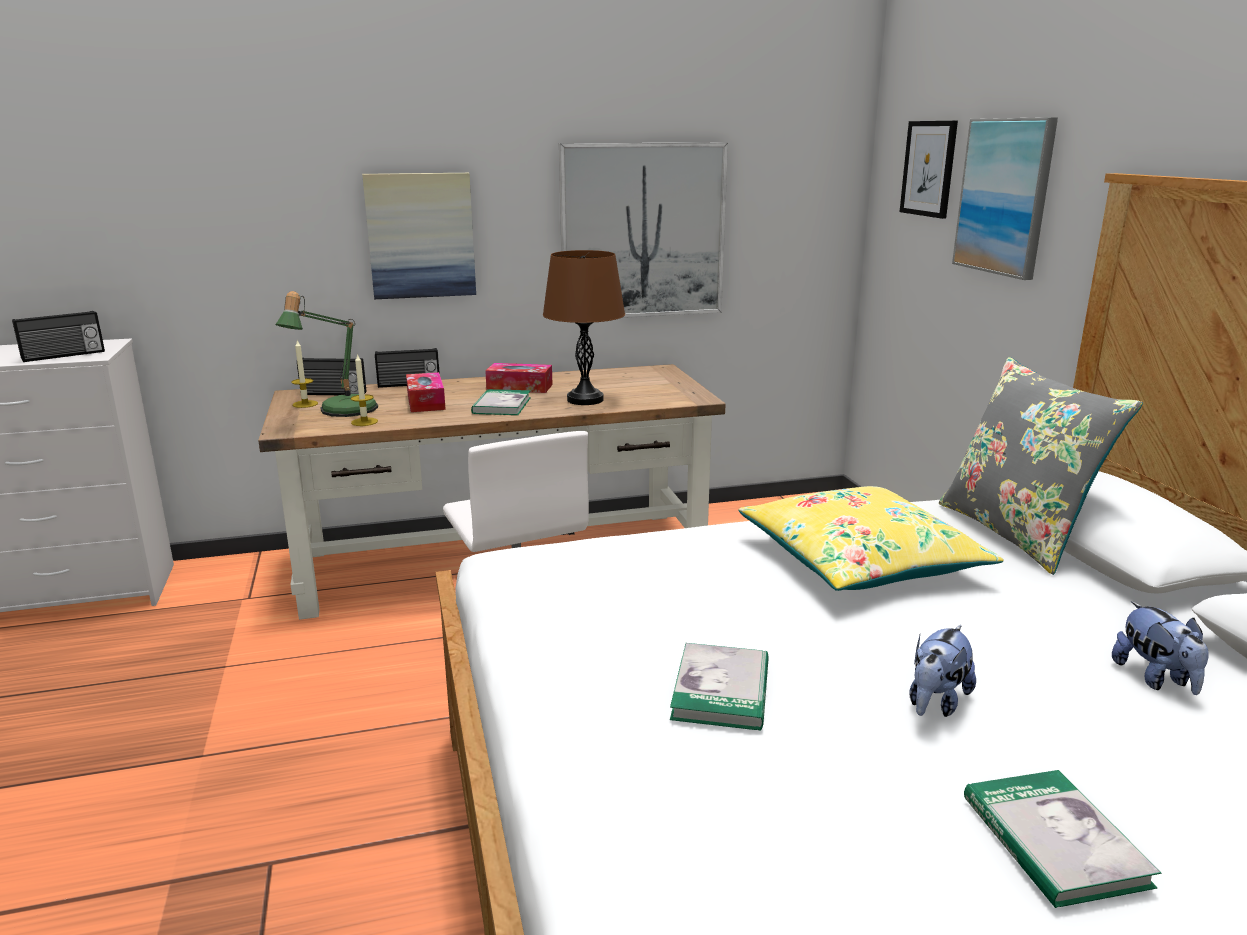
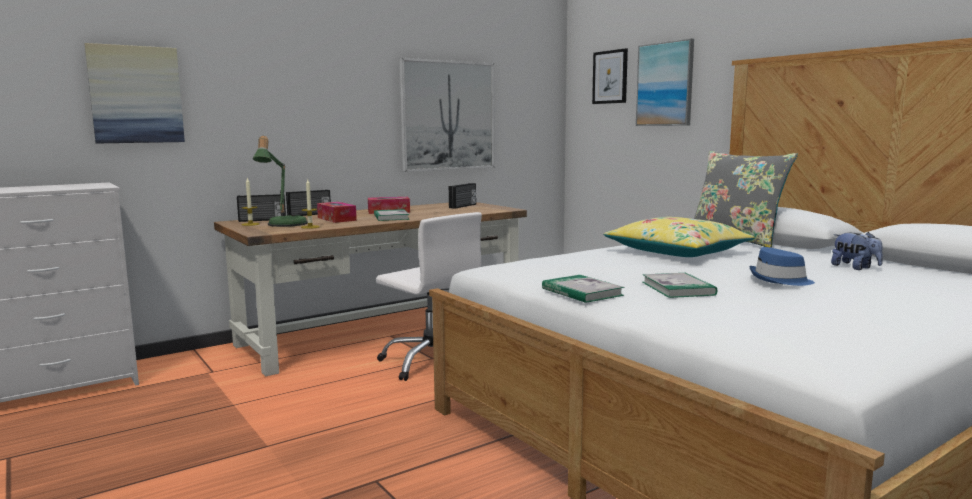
camera: 20 degrees left, 10 degrees down
radio [12,311,105,362] -> radio moved to [449,183,476,209]
picture [362,173,476,299] -> picture moved to [85,43,185,144]
brown table lamp [543,250,625,405] -> none
plush toy [909,625,976,717] -> blue hat [749,247,815,286]
book [964,770,1161,908] -> book moved to [542,275,624,303]

